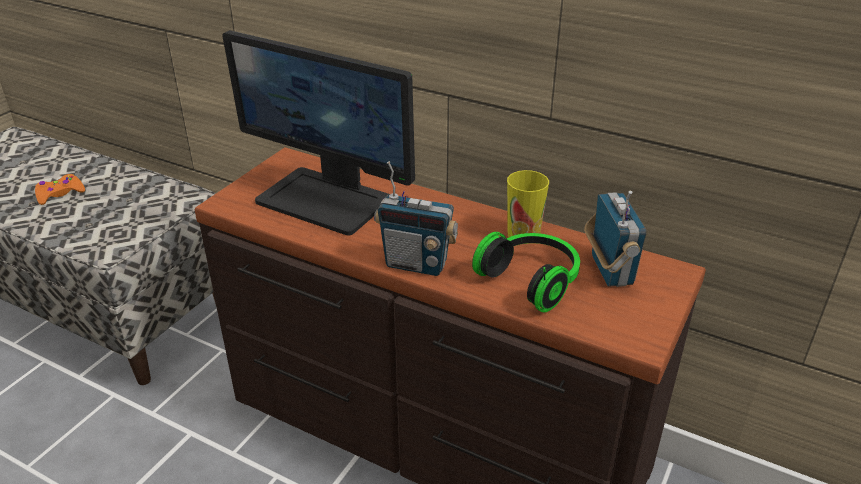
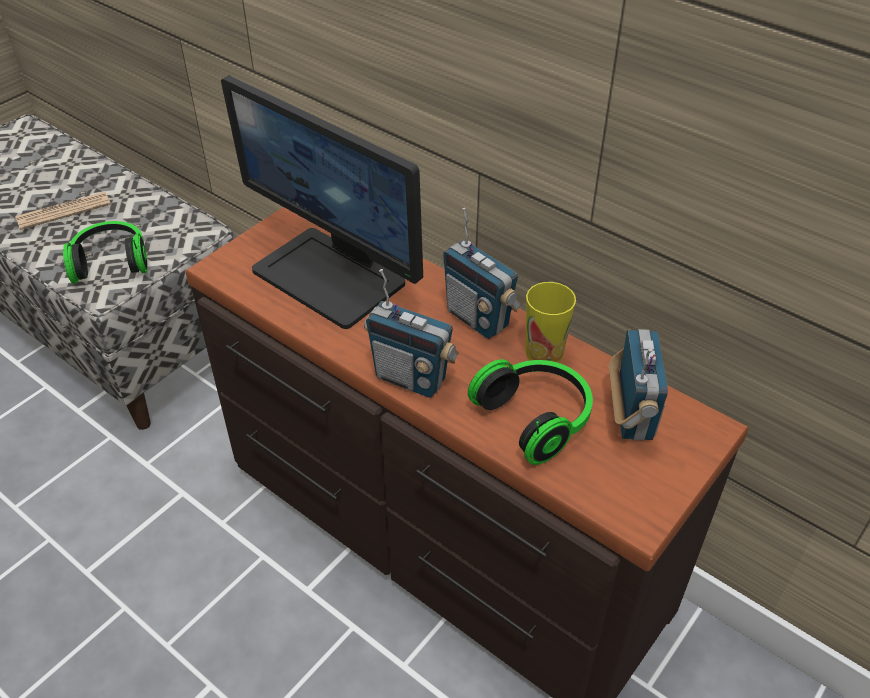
camera: 10 degrees right, 10 degrees up
orange game controller [35,174,85,205] -> newspaper [16,192,111,230]
none -> headphones [63,221,148,284]
none -> radio [443,208,523,339]

